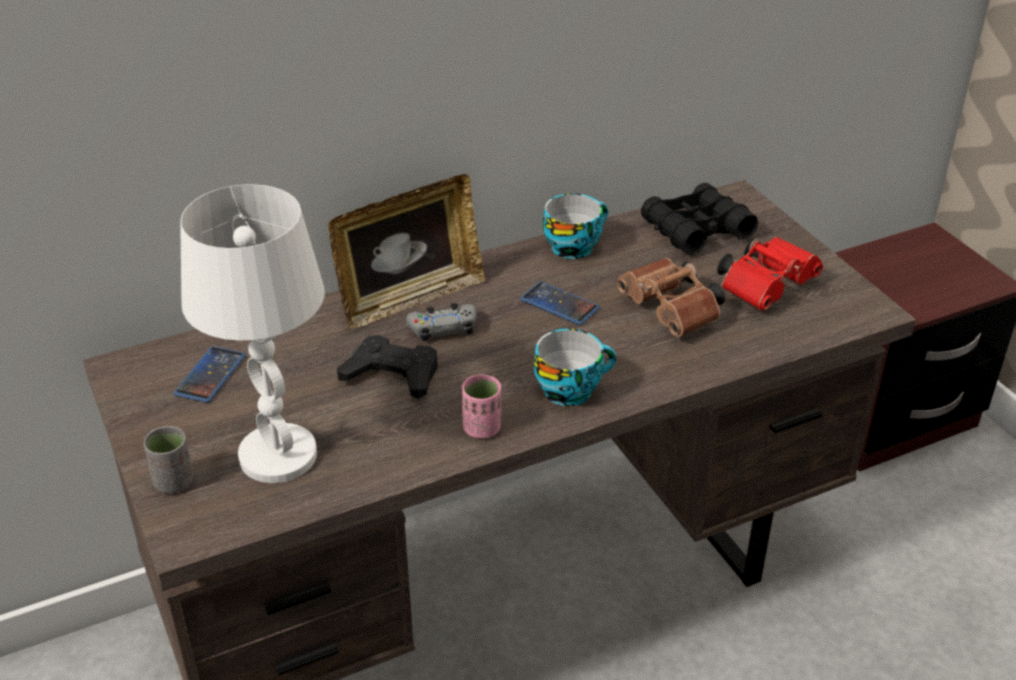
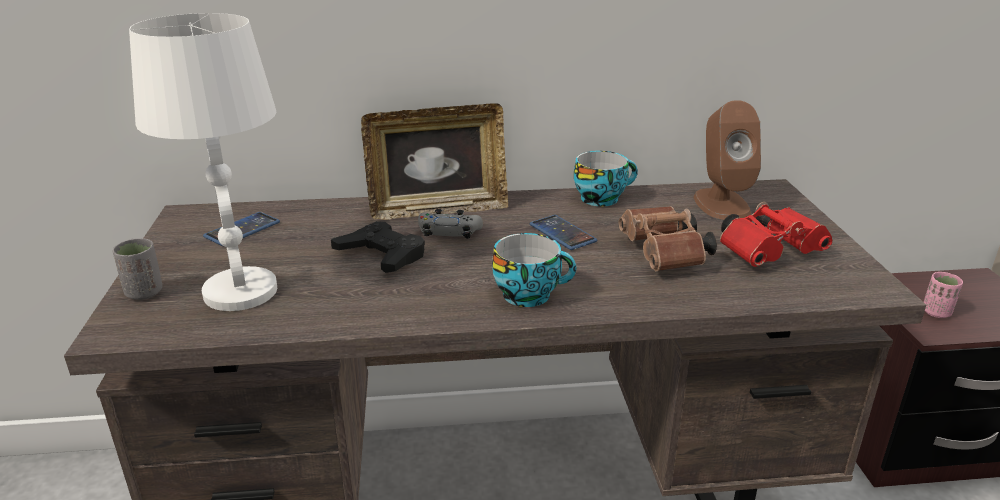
camera: 20 degrees right, 10 degrees down
pink cup [462,374,501,439] -> pink cup moved to [924,272,963,318]
black binoculars [641,183,758,254] -> brown speaker [694,100,761,220]

